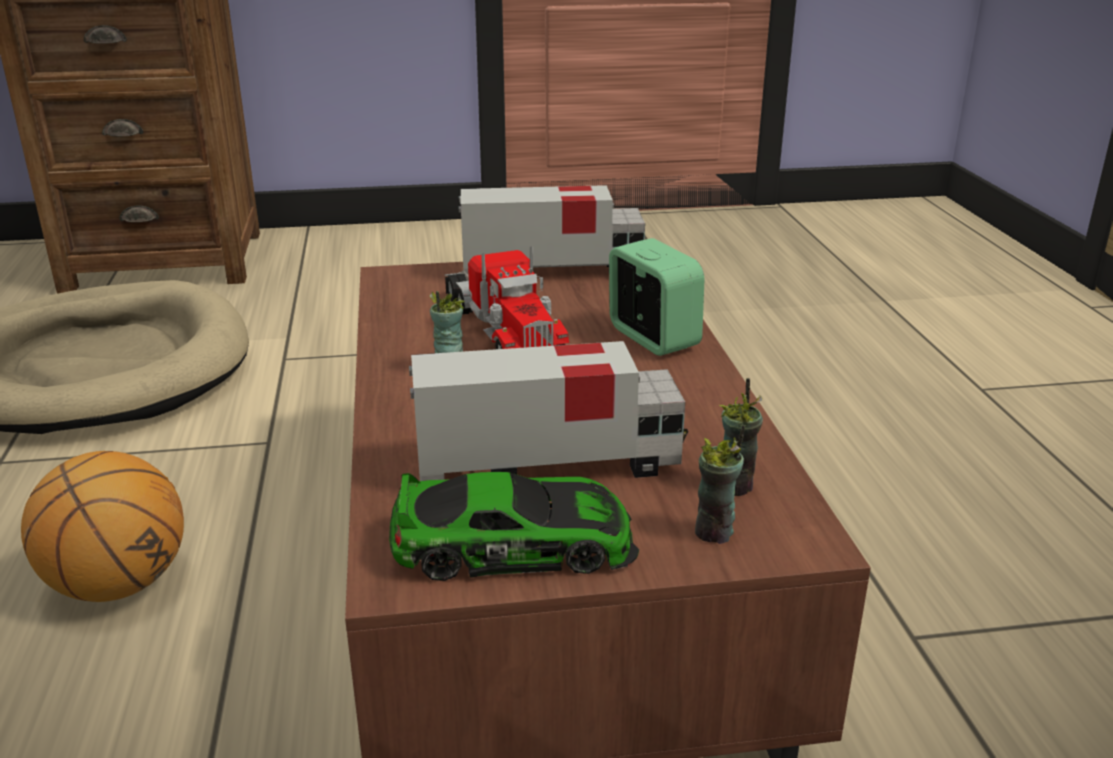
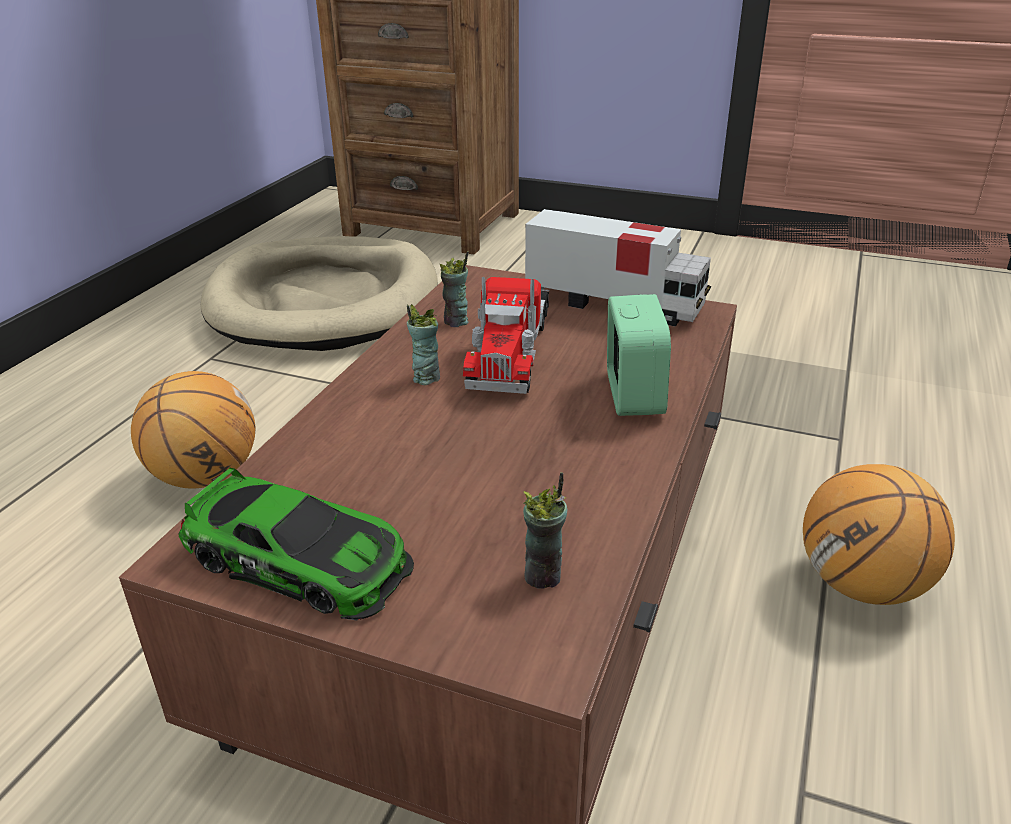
camera: 30 degrees right, 5 degrees up
toy truck [409,341,688,481] -> none
cup [695,425,745,544] -> cup moved to [440,251,469,327]
none -> basketball [803,464,955,605]

